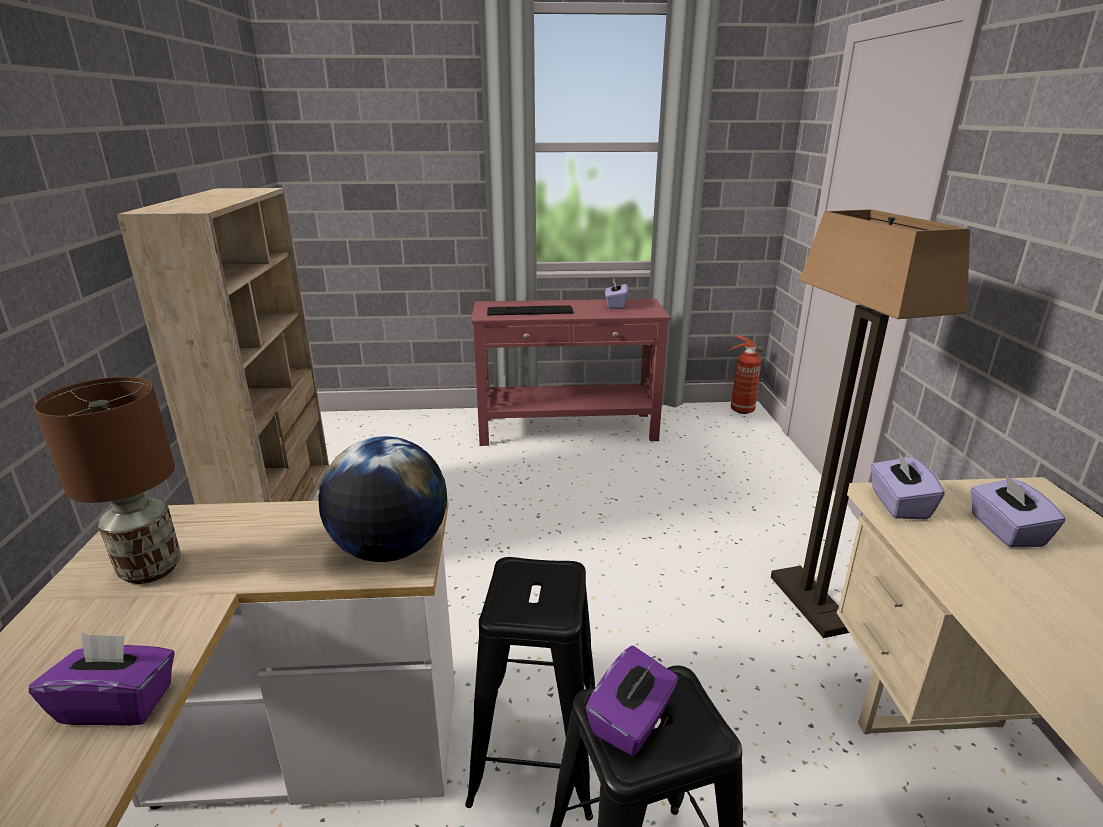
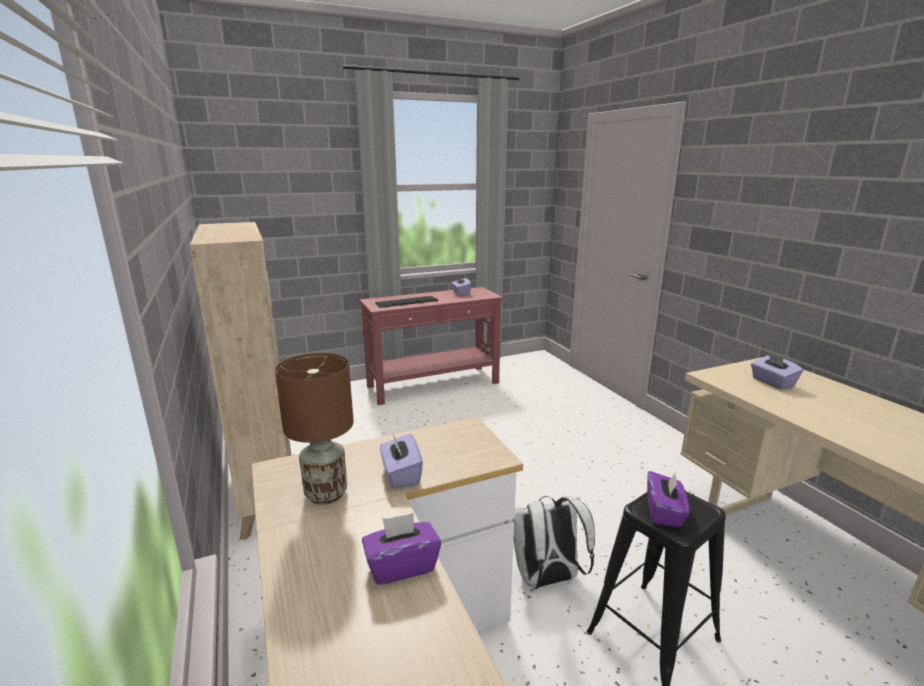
camera: 20 degrees left, 5 degrees down
globe [318,436,447,562] -> none
black stool [465,557,595,821] -> white backpack [512,496,595,589]
fire extinguisher [727,334,763,414] -> none
floor lamp [771,209,970,638] -> none
purple tissue box [870,451,945,519] -> purple tissue box moved to [380,434,423,489]

